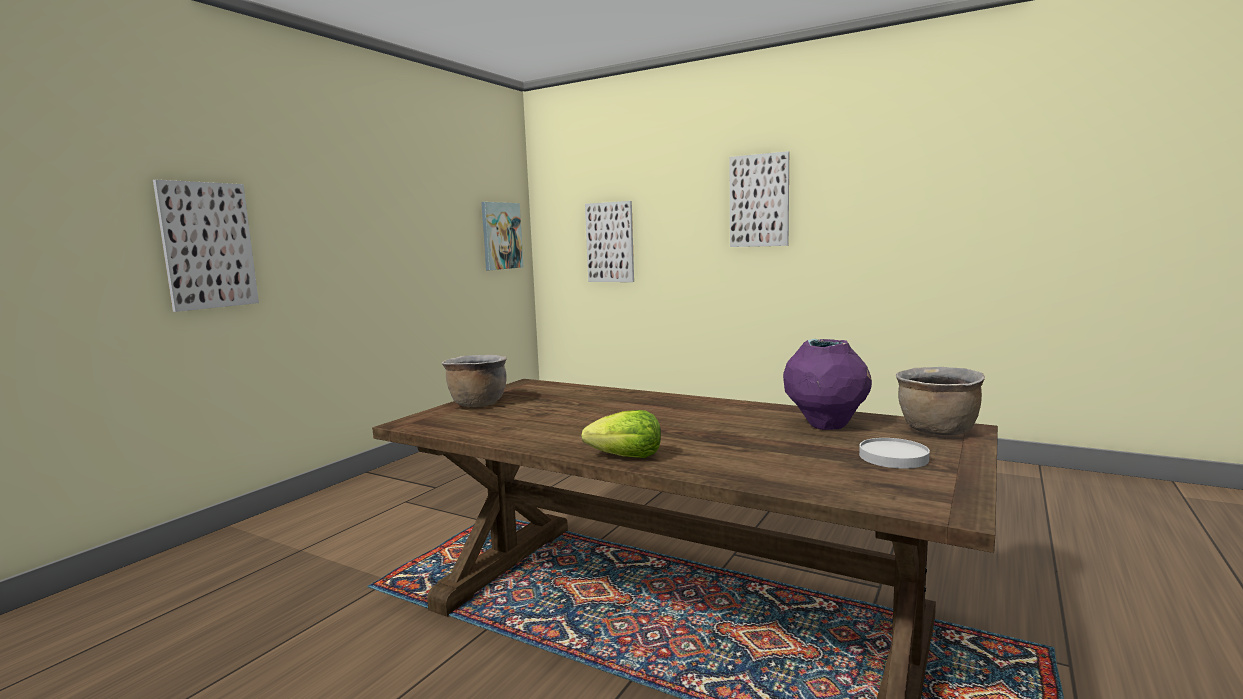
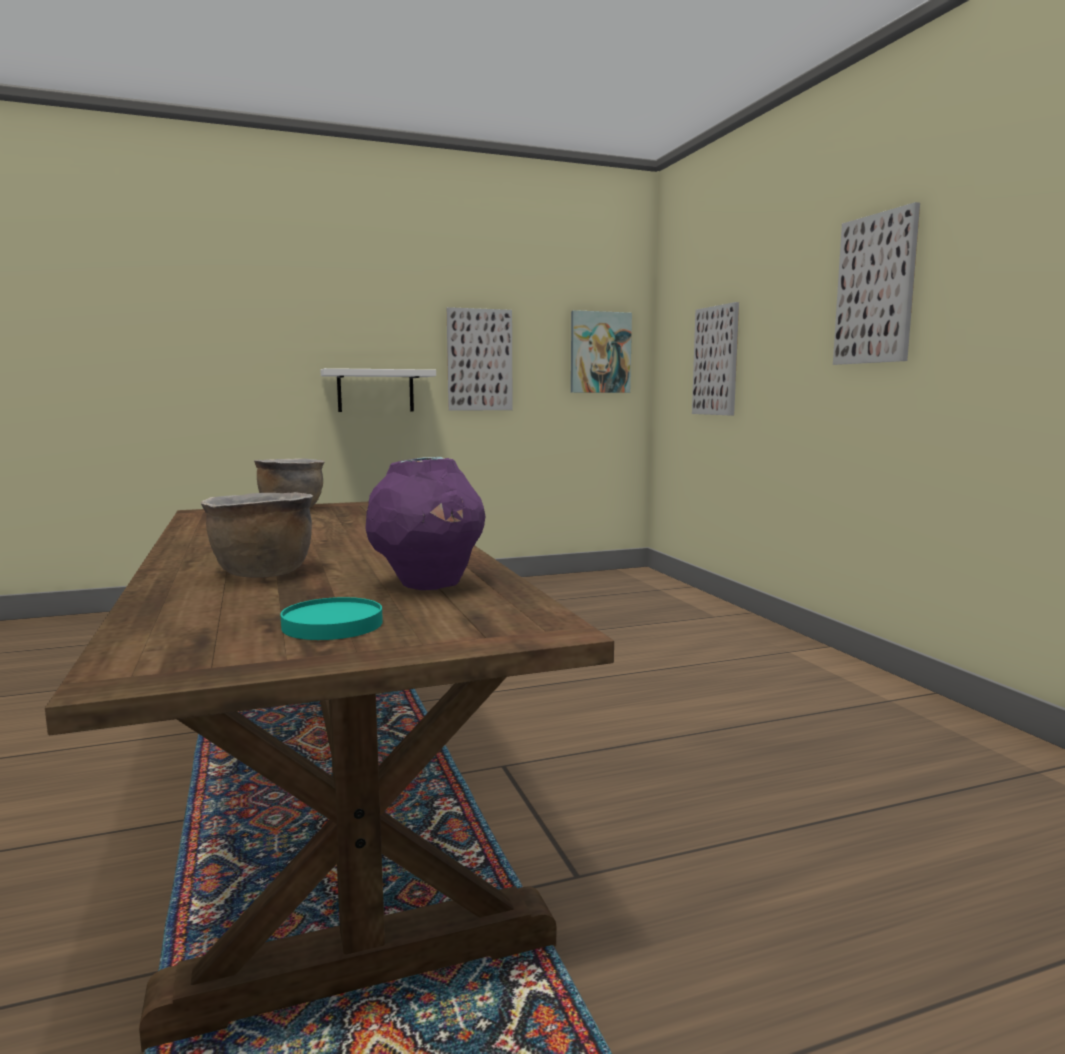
camera: 40 degrees right, 0 degrees up
picture [153,180,259,312] -> picture moved to [447,307,513,411]
lettuce [581,410,661,458] -> none
white plate [859,438,930,468] -> turquoise plate [280,597,383,640]
brown cooking pot [896,367,985,435] -> brown cooking pot moved to [201,492,313,578]
none -> white shelf [320,368,436,412]

